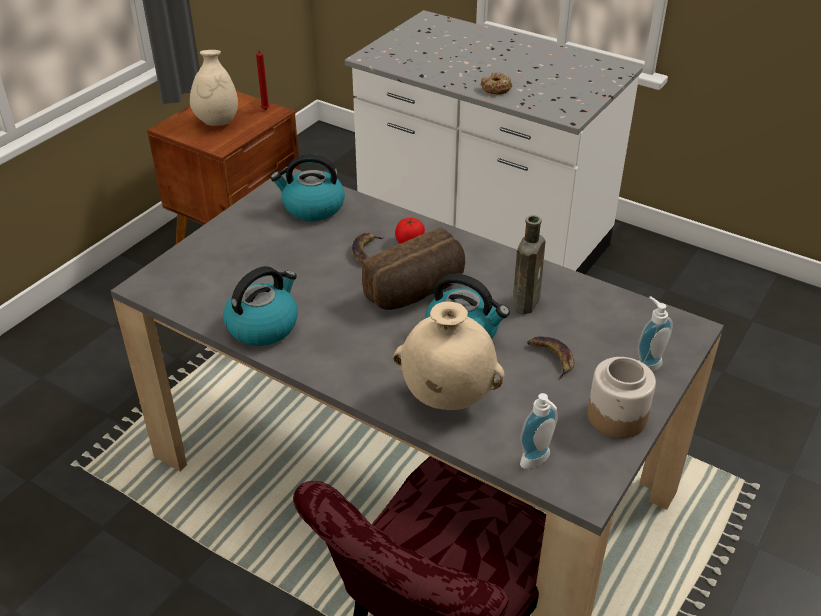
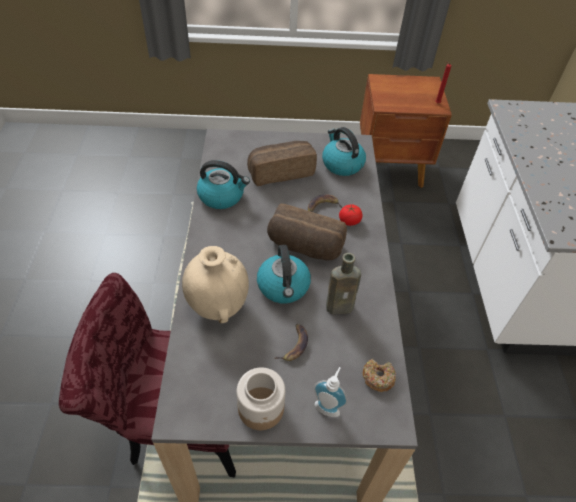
camera: 55 degrees right, 10 degrees up
beige vase [190,50,238,126] -> none
donut [481,72,512,95] -> donut moved to [363,359,396,392]
soap dispenser [520,393,558,469] -> none
none -> bread [247,141,317,186]

